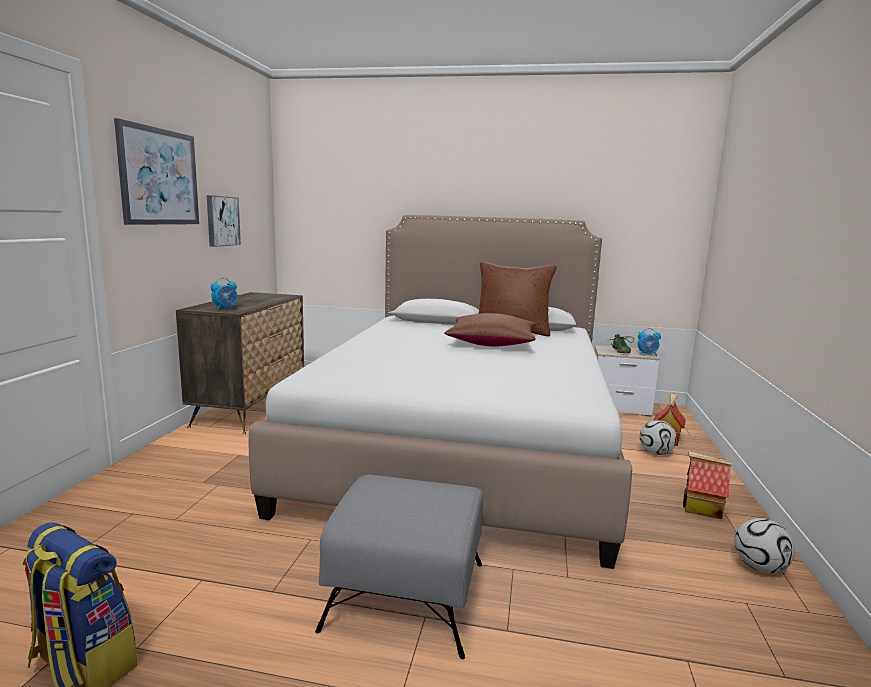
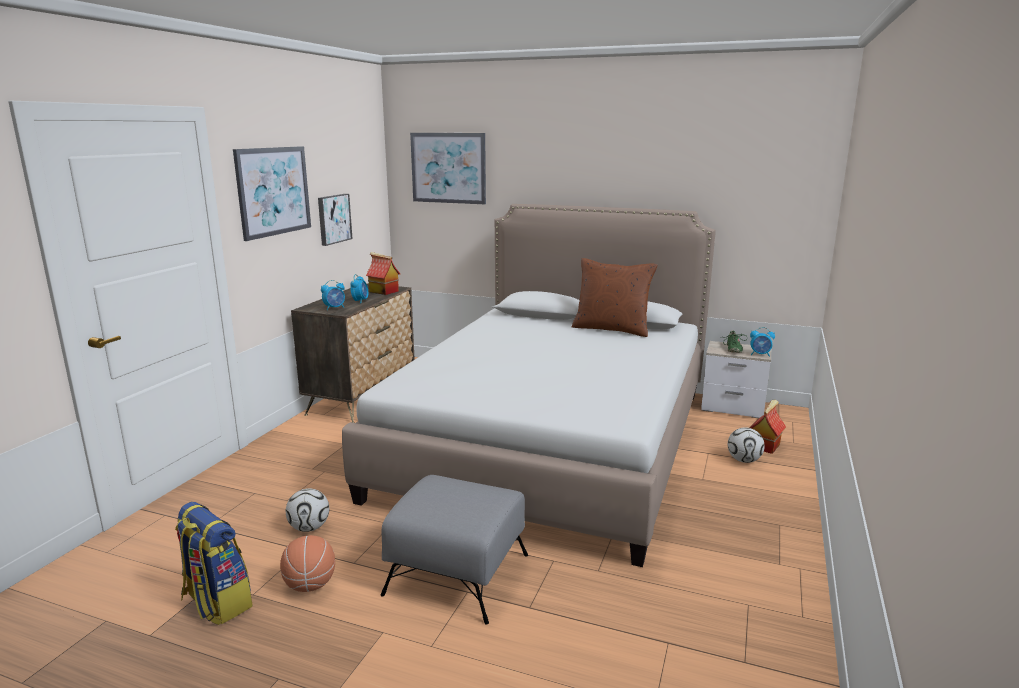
camera: 10 degrees right, 5 degrees up
brown pillow [444,313,536,347] -> none
toy house [683,451,733,519] -> toy house moved to [366,252,400,295]
football [735,518,795,573] -> football moved to [286,488,329,532]
none -> basketball [280,535,335,592]
none -> alarm clock [350,274,368,303]
none -> picture [410,133,486,204]

